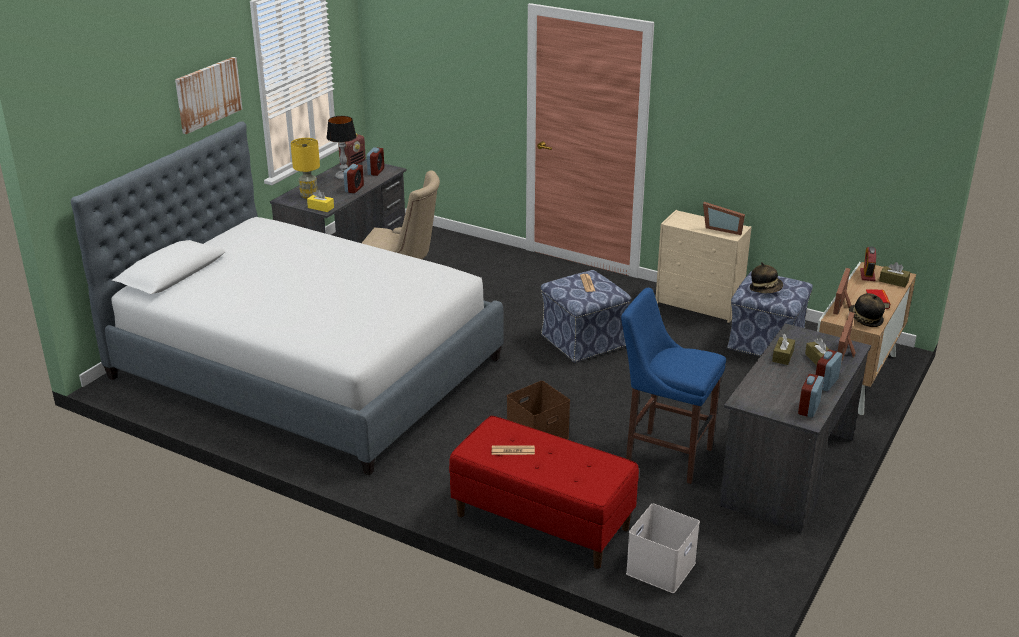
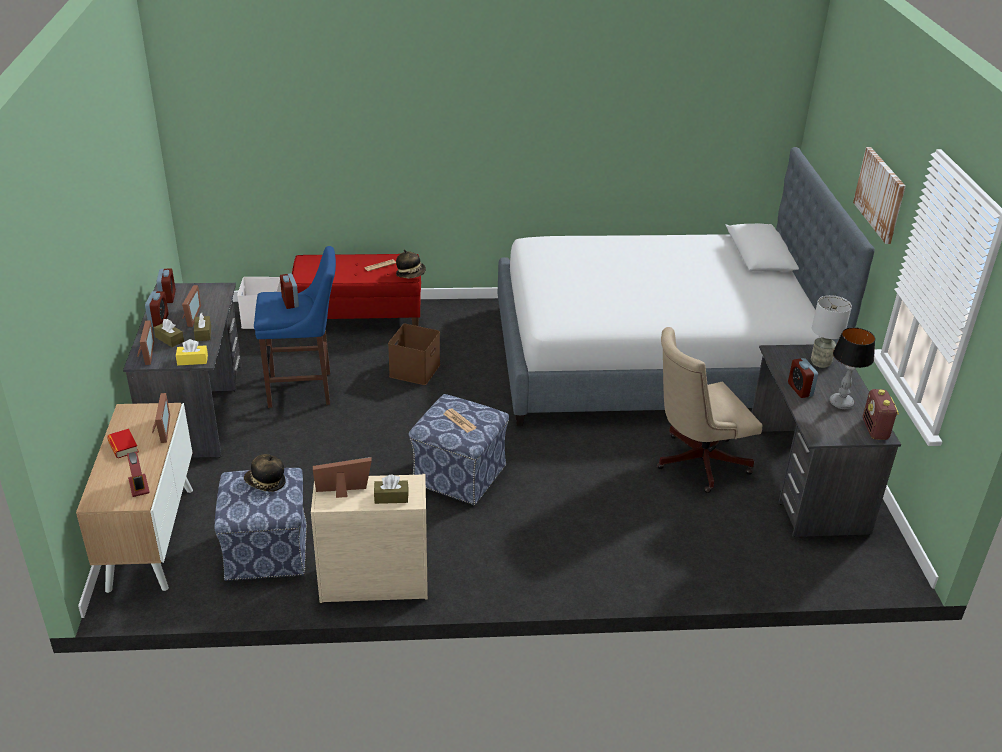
camera: 145 degrees right, 5 degrees up
yellow table lamp [291,138,320,199] -> grey table lamp [811,295,852,368]
yellow tissue box [307,190,334,212] -> yellow tissue box moved to [176,339,208,365]
alarm clock [367,147,384,176] -> alarm clock moved to [280,273,299,309]
hat [849,293,885,327] -> hat moved to [396,249,426,279]
brown tissue box [879,262,910,287] -> brown tissue box moved to [374,475,408,504]
none -> picture frame [182,285,201,327]

